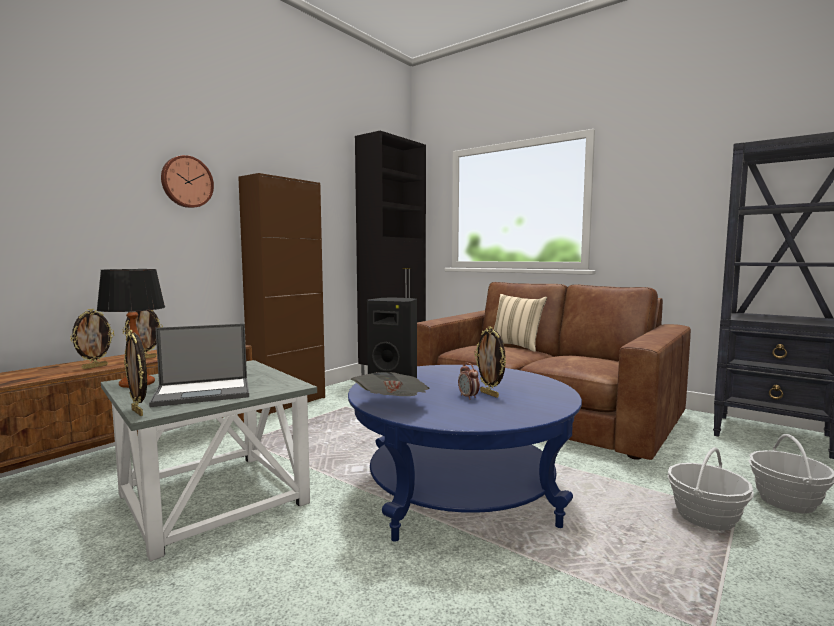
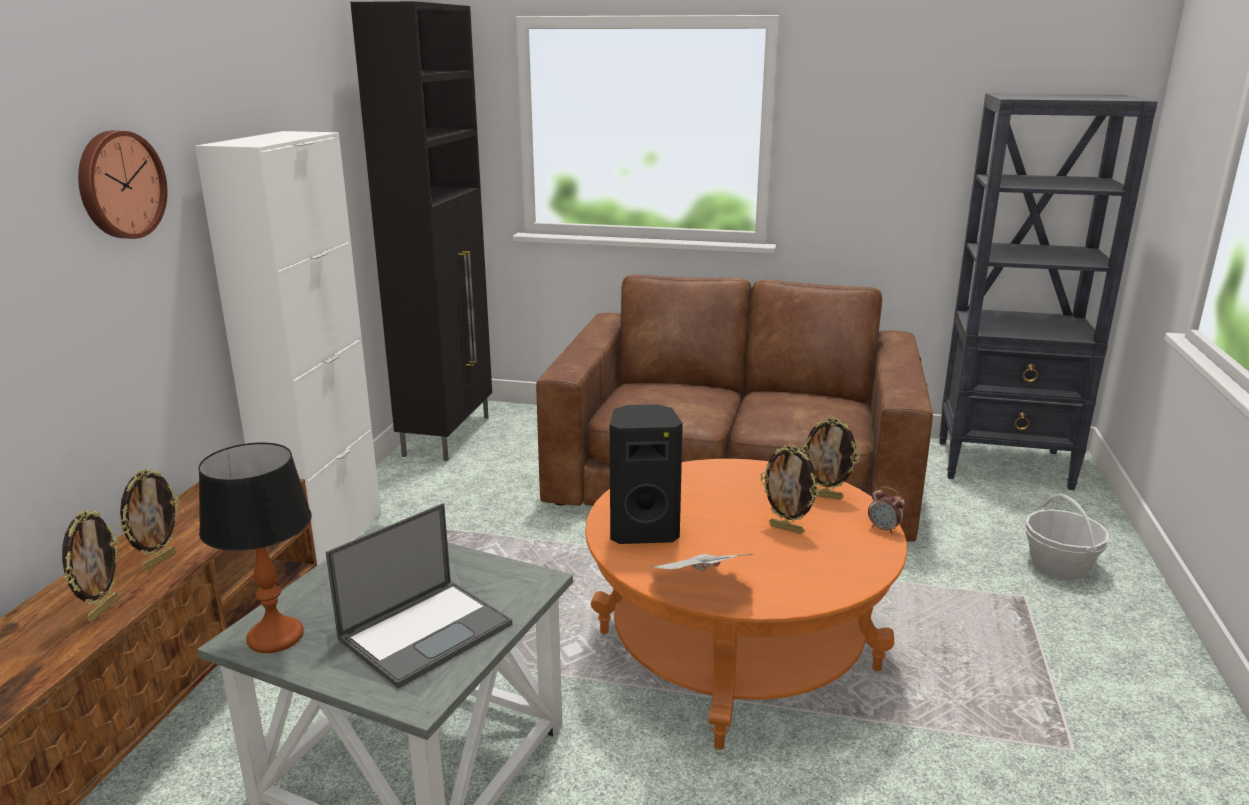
camera: 25 degrees left, 15 degrees up
picture frame [124,330,147,416] -> picture frame moved to [801,416,860,500]
brown cabinet [238,173,325,415] -> white cabinet [195,131,381,565]
blue coffee table [348,365,582,542] -> orange coffee table [585,459,907,750]
alarm clock [458,363,480,400] -> alarm clock moved to [868,486,905,534]
beige pillow [494,294,547,352] -> none
basket [668,447,754,530] -> none

